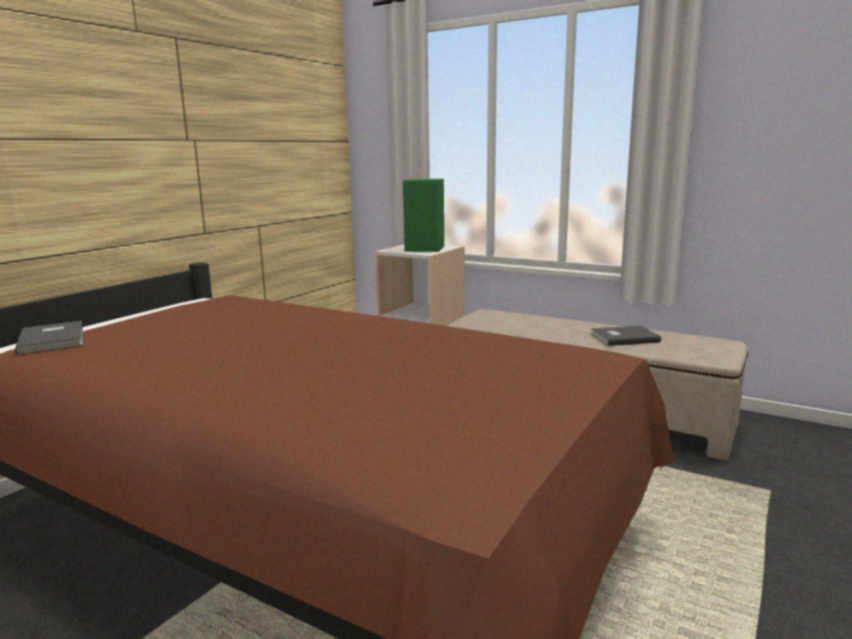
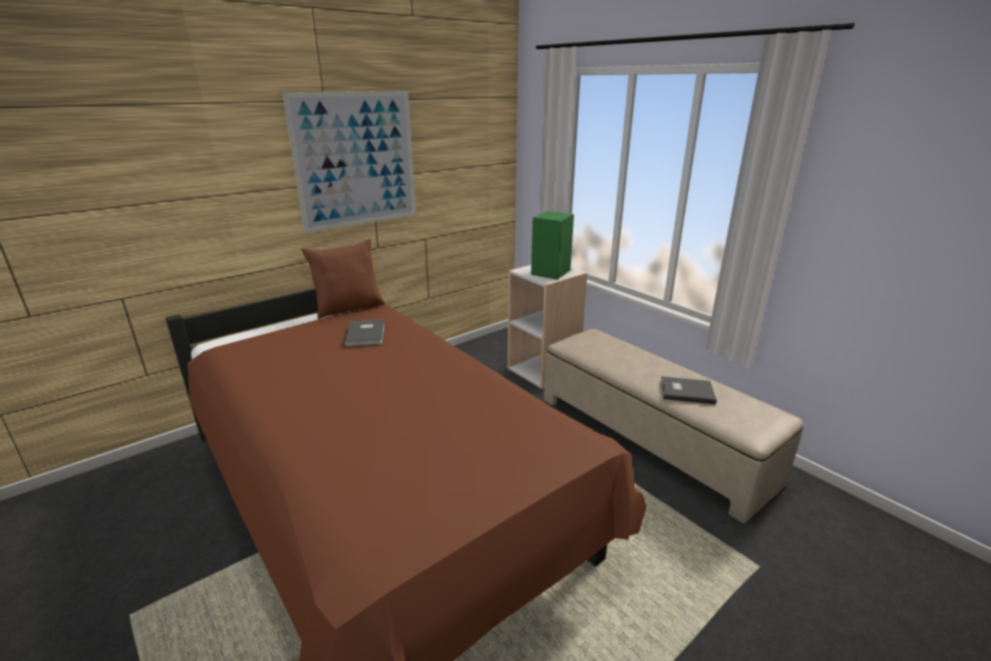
camera: 20 degrees right, 10 degrees up
grey book [15,321,83,355] -> grey book moved to [344,320,385,347]
none -> picture [282,91,416,233]
none -> brown pillow [302,239,385,319]

